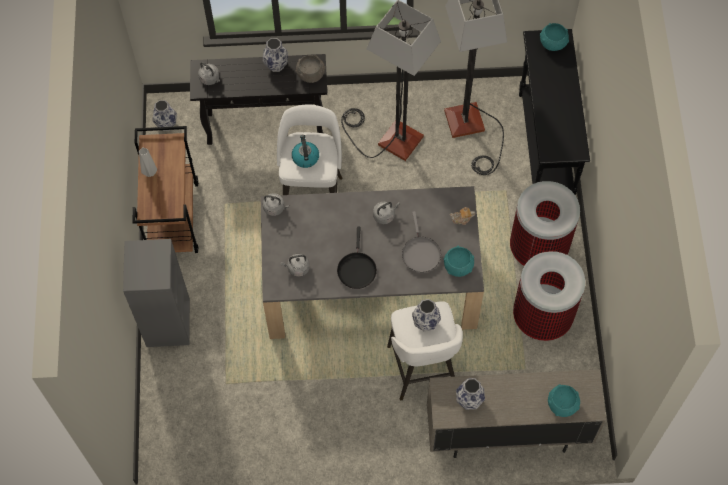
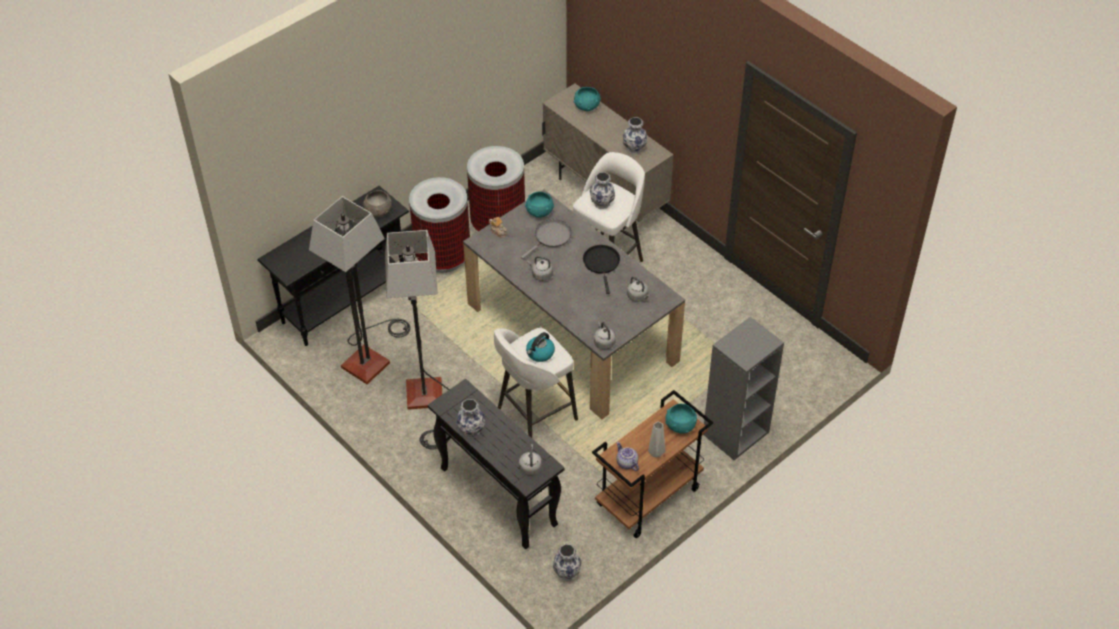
camera: 130 degrees left, 15 degrees down
grey bowl [296,55,325,83] -> grey bowl moved to [363,190,392,217]
black frying pan [337,226,377,289] -> black frying pan turned 60 degrees counterclockwise [583,245,620,294]
turquoise bowl [540,23,569,51] -> turquoise bowl moved to [665,404,697,433]
none -> teapot [617,442,639,471]

